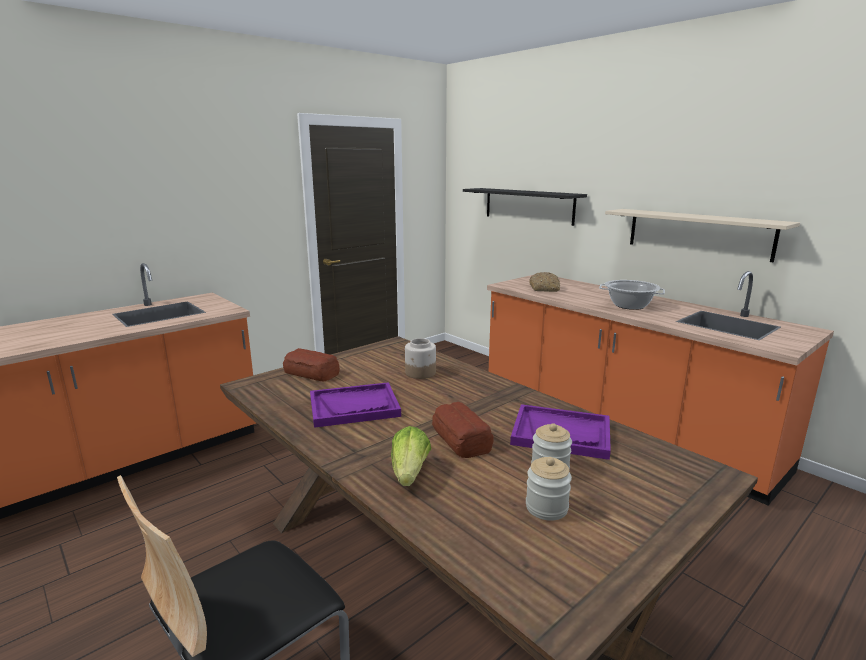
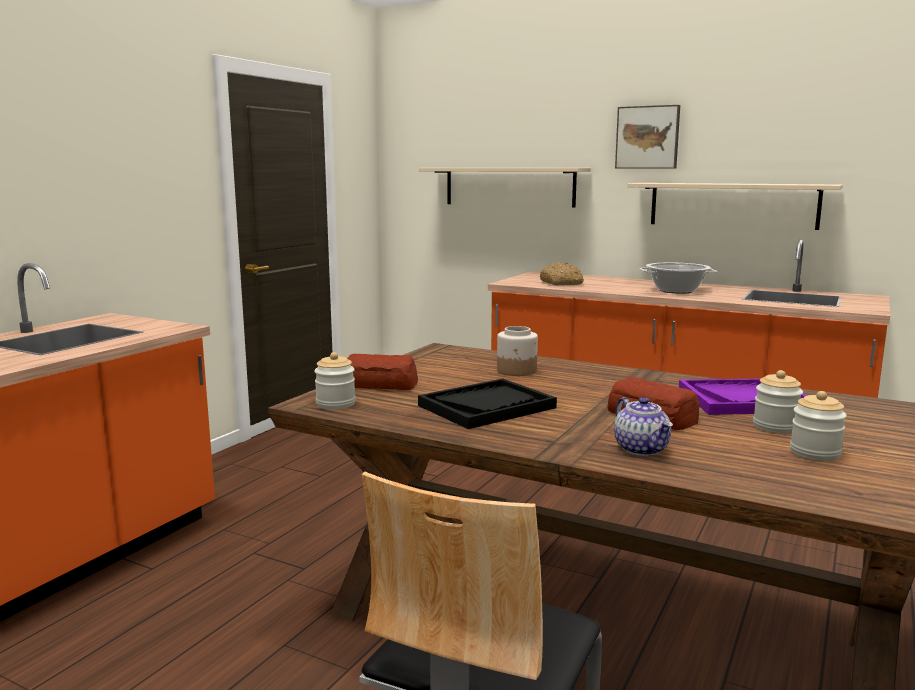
camera: 20 degrees left, 5 degrees down
purple tray [310,382,401,428] -> black tray [418,379,557,429]
lettuce [391,426,431,486] -> teapot [614,397,673,456]
black shelf [463,188,587,226] -> beige shelf [419,168,591,208]
none -> jar [314,352,356,410]
none -> picture [615,105,680,168]

